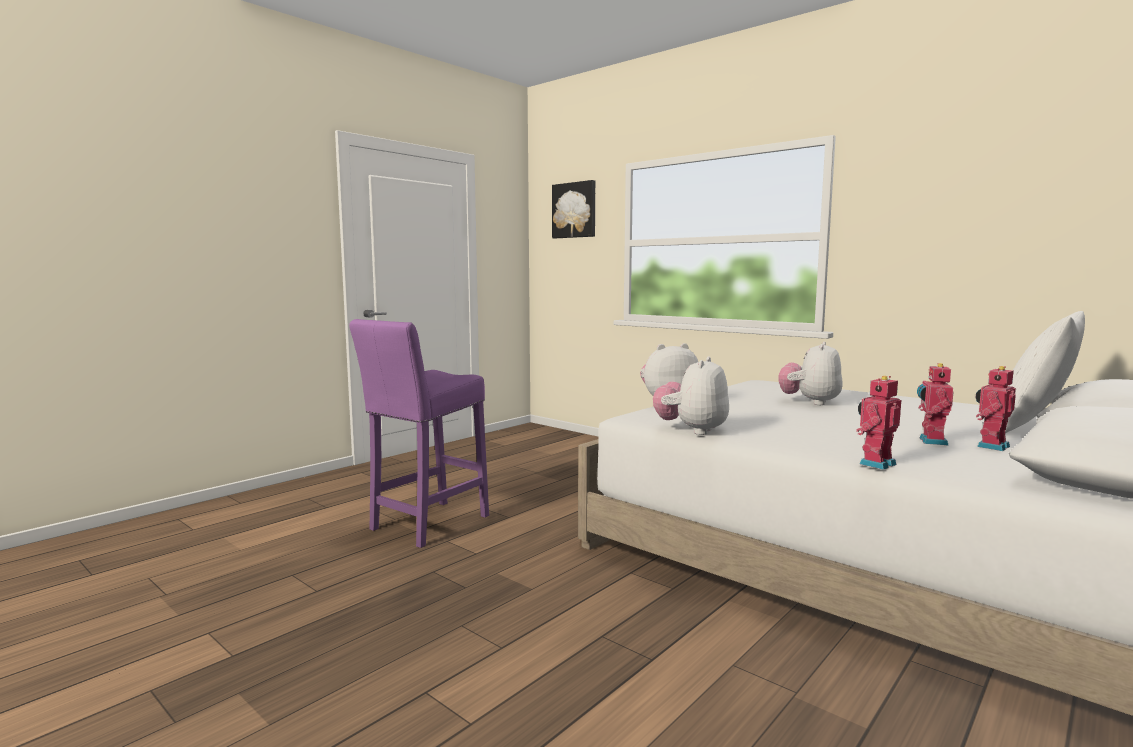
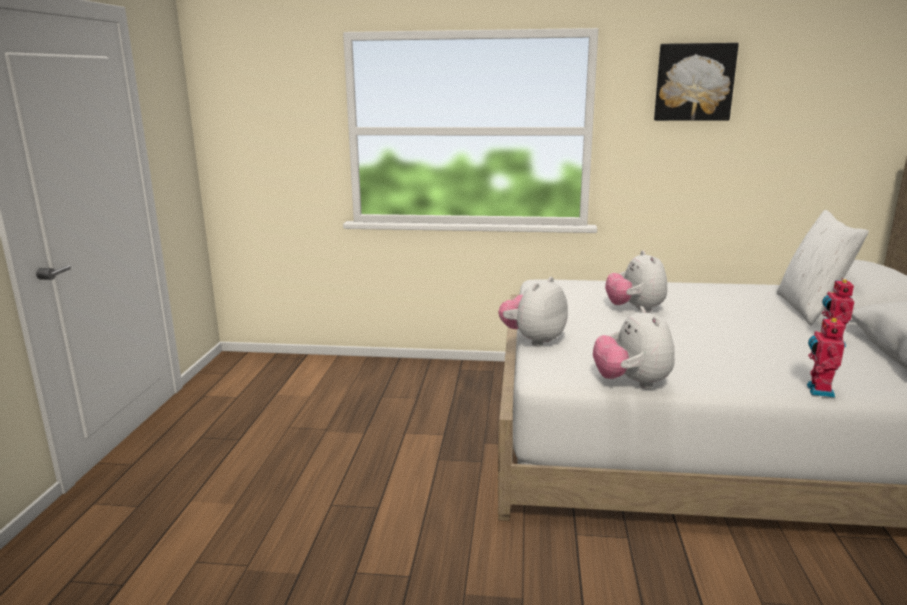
camera: 35 degrees left, 10 degrees up
purple stool [349,319,489,548] -> none
picture [552,180,595,238] -> picture moved to [654,43,739,121]
toy robot [917,363,954,445] -> none

